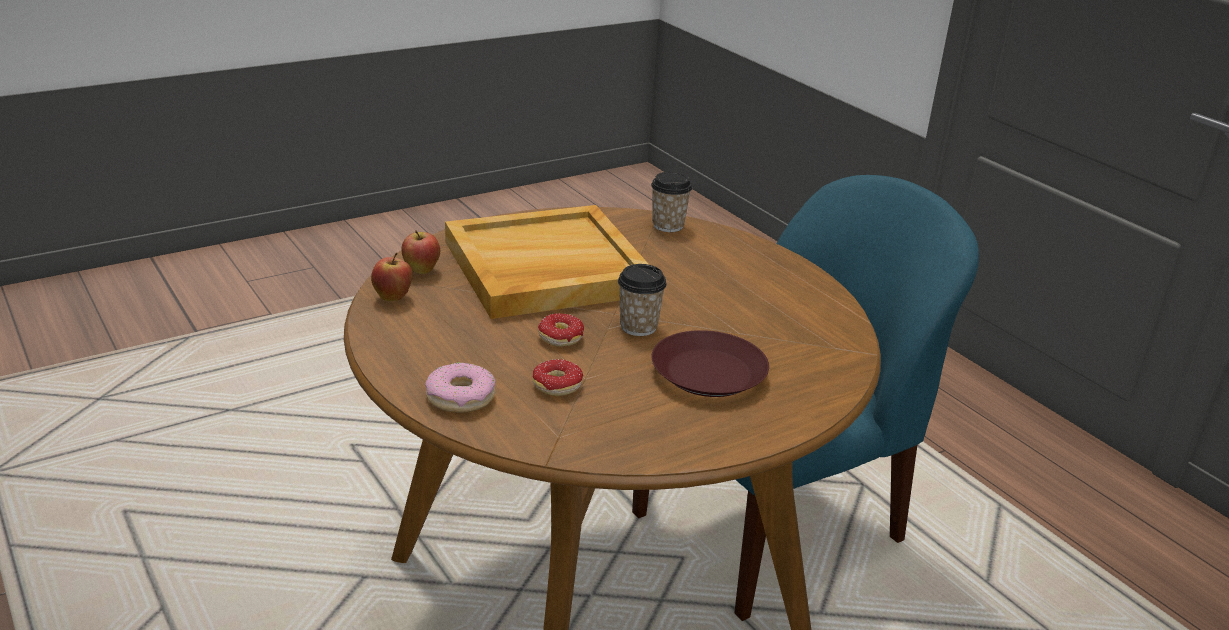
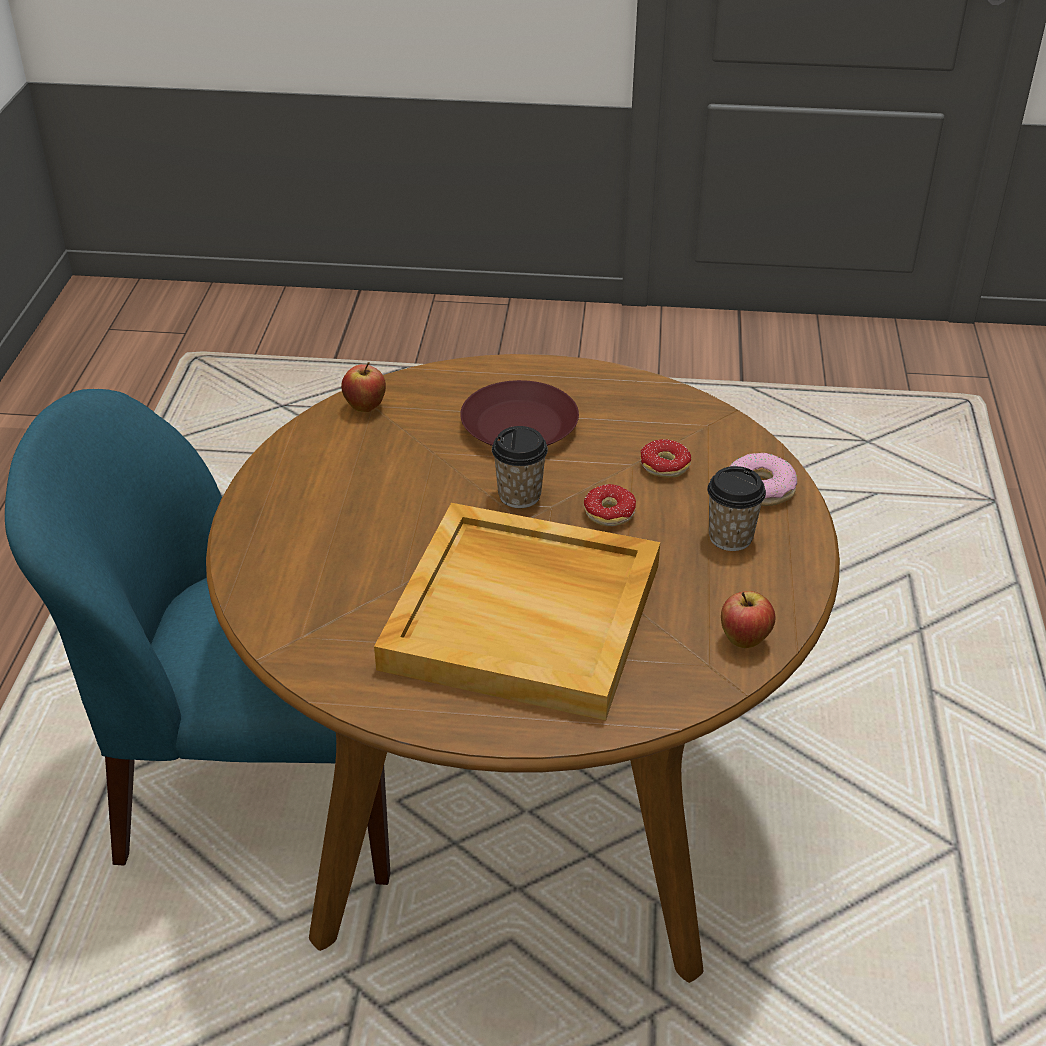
camera: 140 degrees left, 10 degrees up
apple [401,230,440,274] -> apple moved to [341,362,386,412]
cup [651,172,692,232] -> cup moved to [707,466,766,551]

